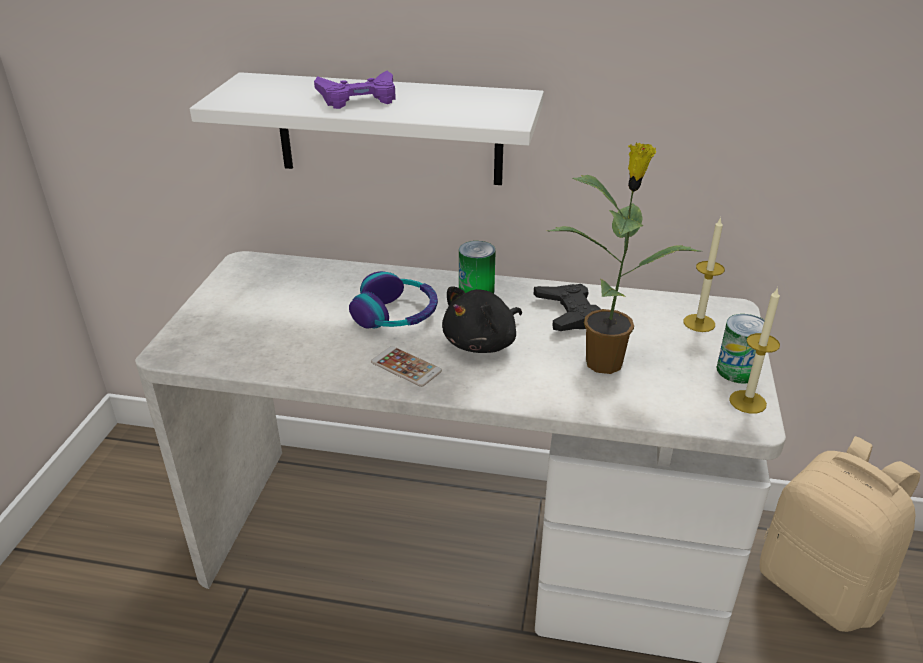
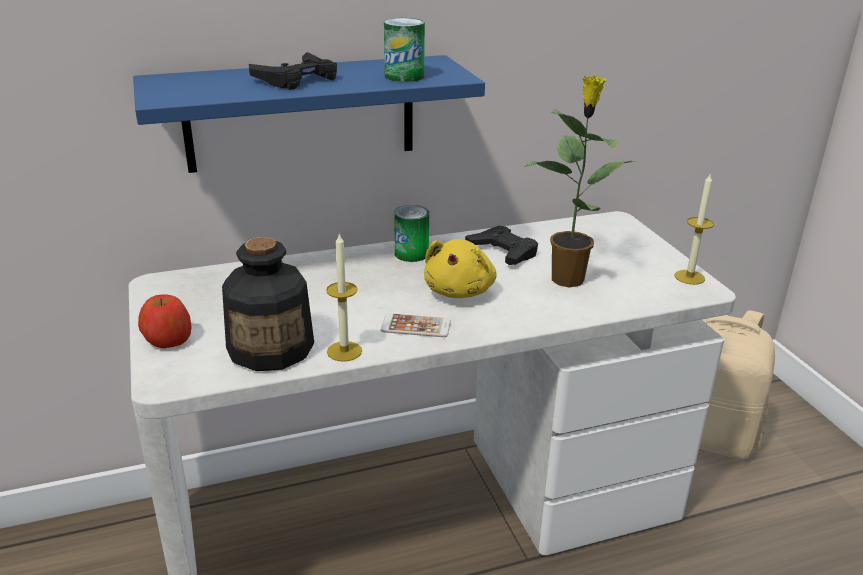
camera: 30 degrees left, 5 degrees down
white shelf [190,72,544,185] -> blue shelf [133,55,485,173]
purple game controller [314,71,396,109] -> black game controller [249,52,337,90]
headphones [349,271,438,329] -> none
black plush toy [442,286,522,353] -> yellow plush toy [424,239,497,298]
candle [684,217,725,332] -> candle moved to [326,233,362,362]
can [716,314,765,384] -> can moved to [384,18,425,82]
none -> apple [138,294,192,348]
none -> bottle [222,237,314,371]

